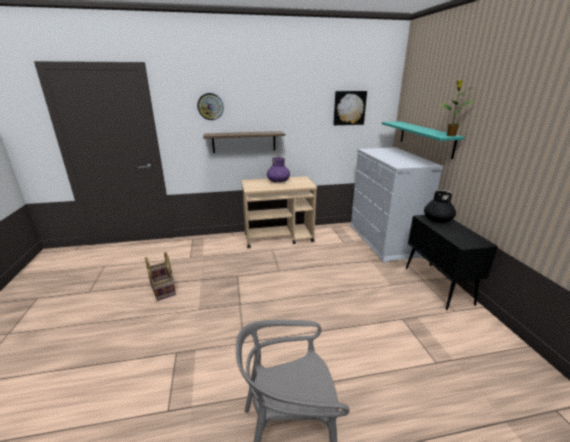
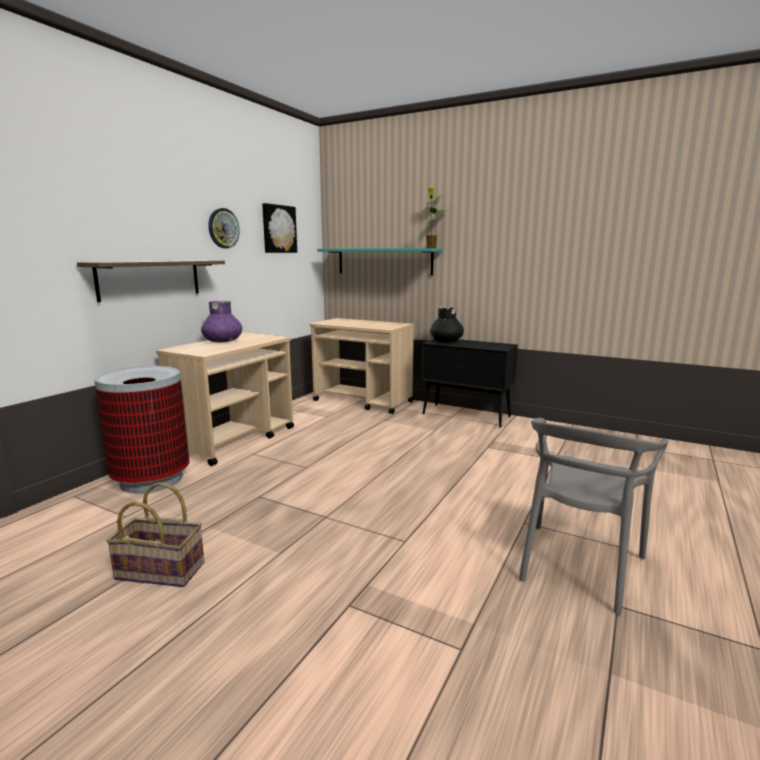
camera: 50 degrees left, 10 degrees down
wall clock [197,93,224,120] -> wall clock moved to [208,208,240,248]
white dresser [350,147,443,263] -> beige cart [310,318,415,414]
none -> trash can [94,366,190,494]

